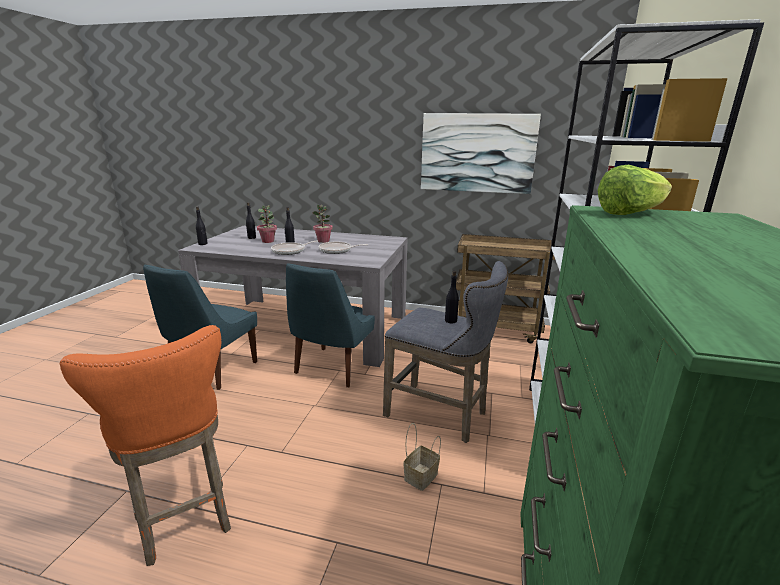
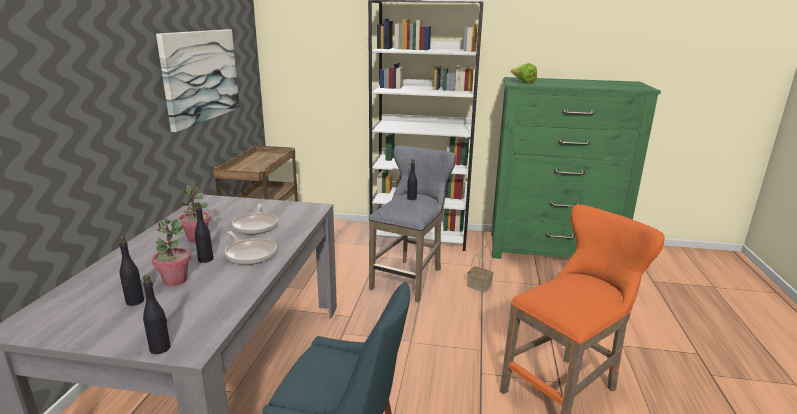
camera: 95 degrees left, 0 degrees up
blue chair [286,263,375,387] -> none

